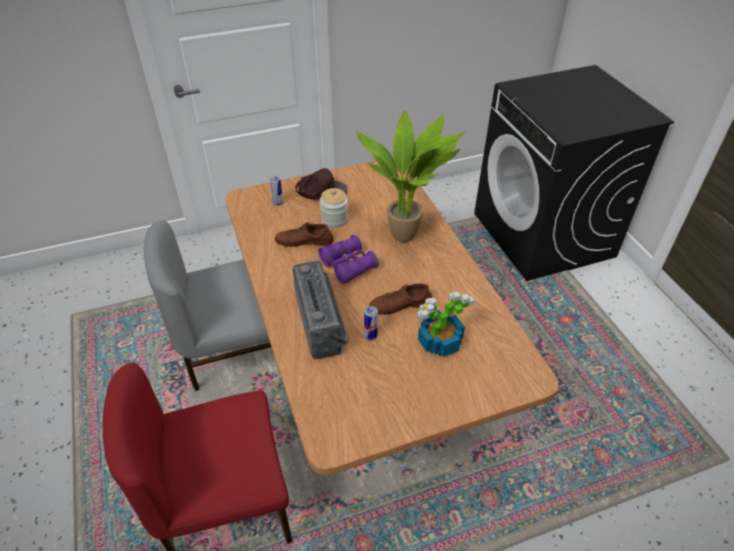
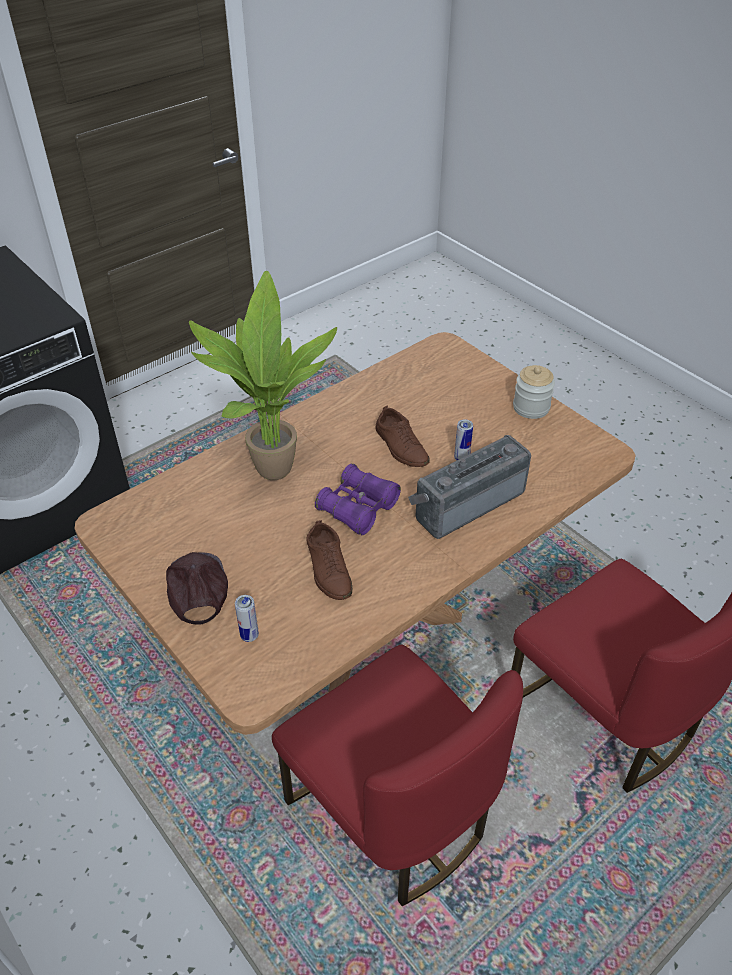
camera: 110 degrees left, 0 degrees up
grey chair [144,220,271,391] -> red chair [272,644,523,906]
jar [320,188,348,228] -> jar moved to [513,365,555,419]
potted plant [417,292,475,357] -> none

